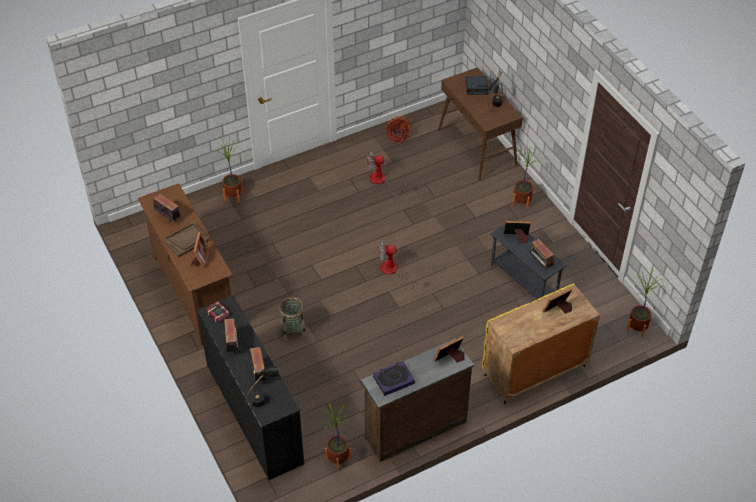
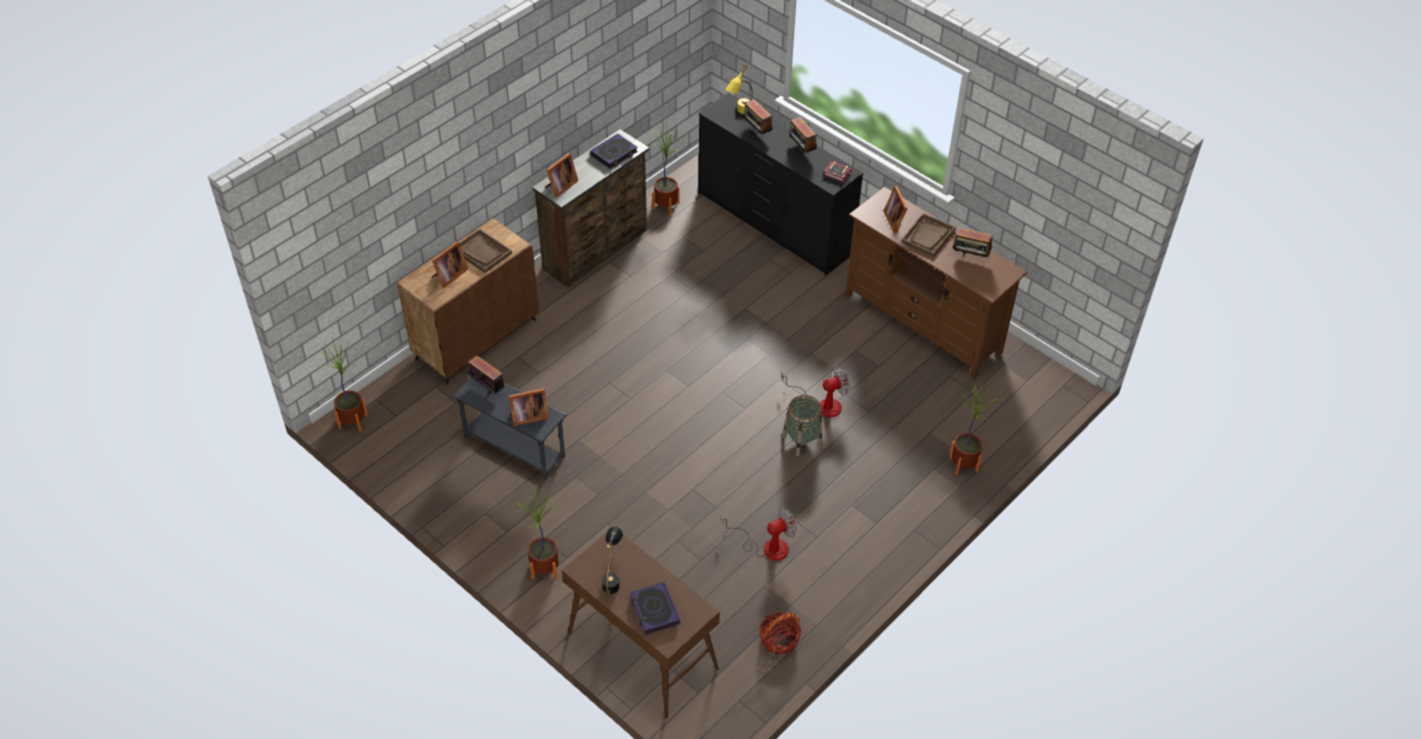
camera: 160 degrees right, 0 degrees up
black table lamp [245,366,280,408] -> yellow table lamp [725,64,753,114]
basket [279,297,306,341] -> basket moved to [782,395,822,456]
fan [378,240,417,290] -> fan moved to [781,367,850,417]
alarm clock [465,76,489,95] -> book [630,582,680,635]
yellow cabinet [482,283,600,404] -> brown cabinet [397,218,539,384]
none -> brown tray [459,229,512,273]

